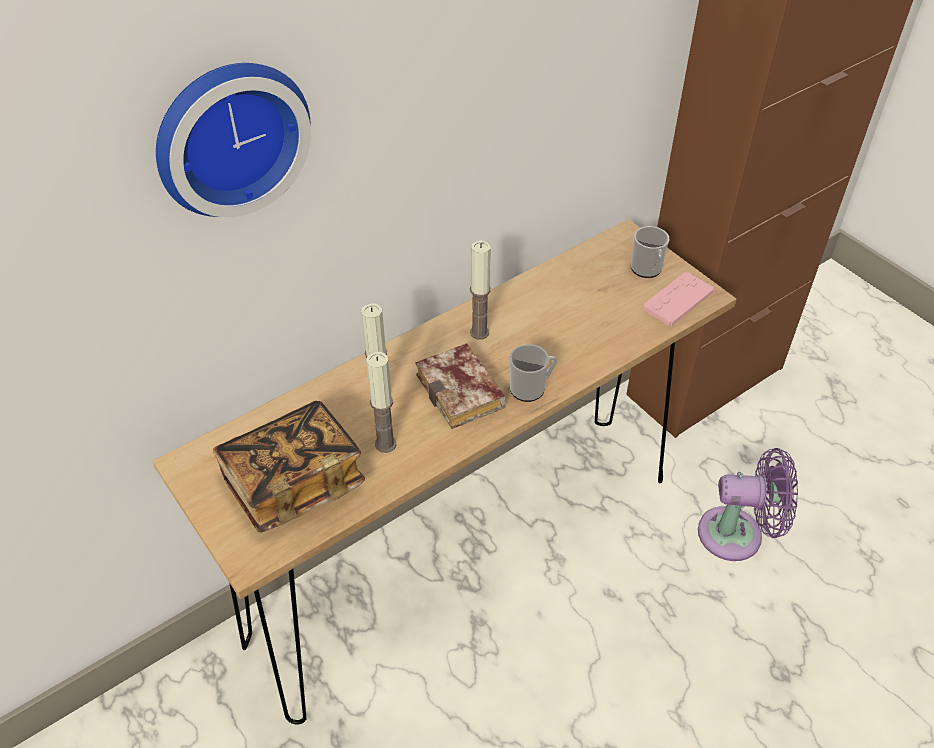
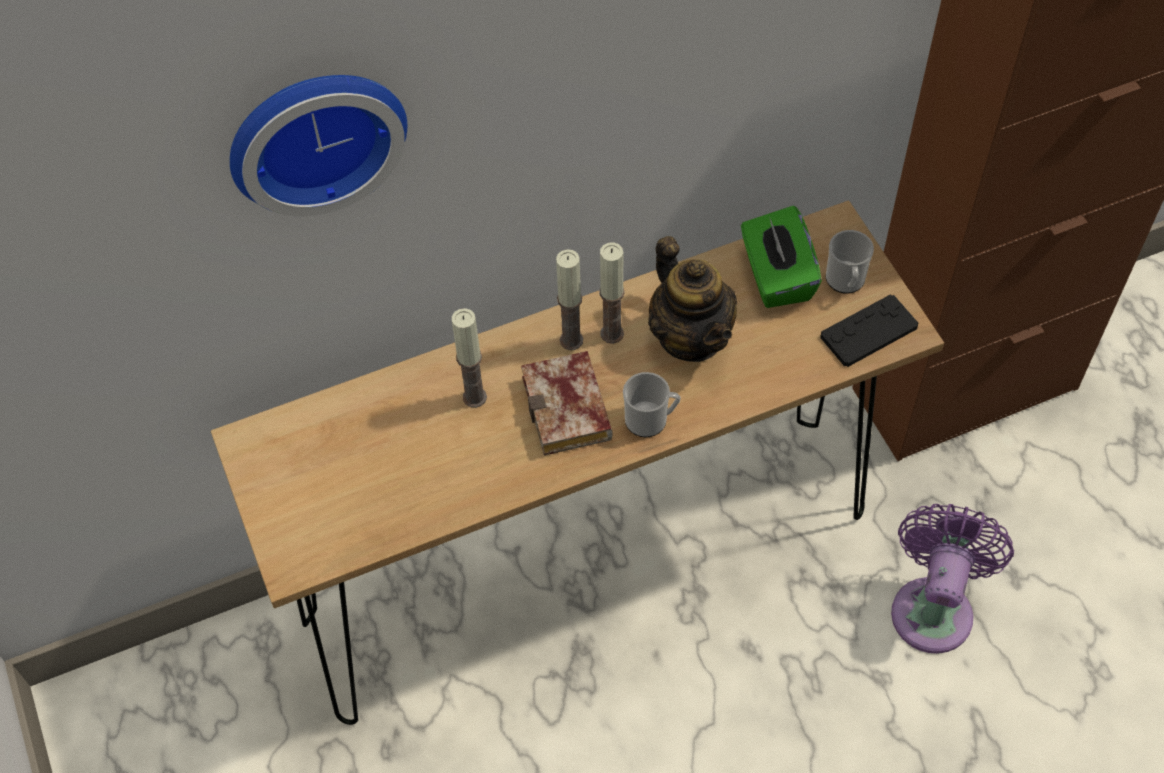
camera: 15 degrees right, 10 degrees up
book [213,401,365,533] -> none
candle [366,352,396,453] -> candle moved to [556,249,583,350]
pink game controller [643,272,714,326] -> black game controller [820,294,918,367]
purple fan [698,448,798,561] -> purple fan turned 90 degrees counterclockwise [891,504,1014,654]
none -> teapot [648,236,737,362]
none -> green tissue box [741,206,822,308]

